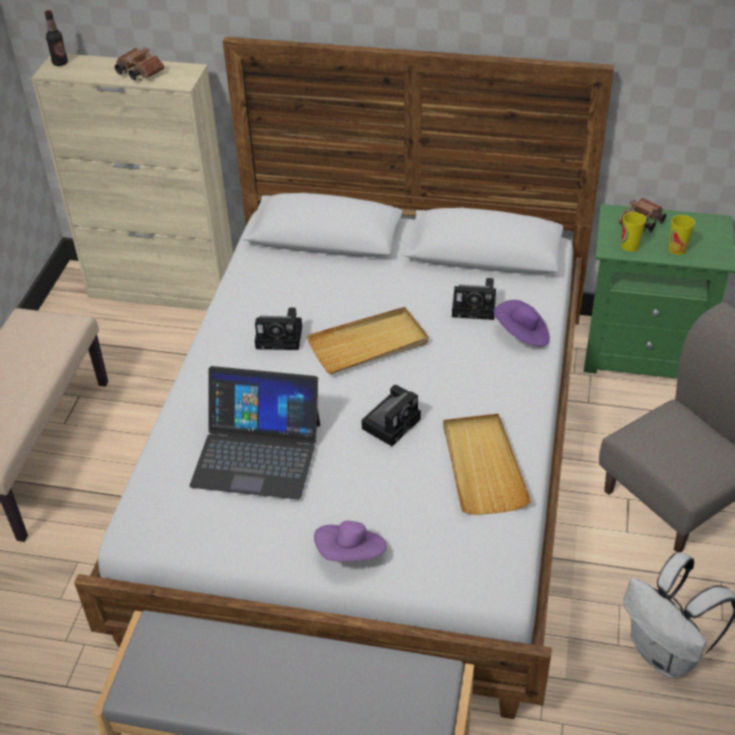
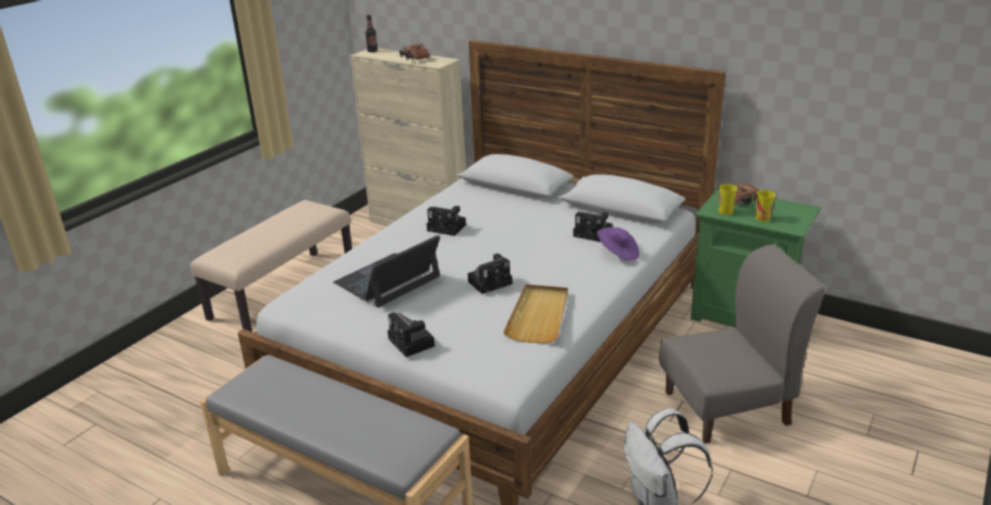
camera: 20 degrees right, 15 degrees down
laptop [189,366,320,500] -> laptop turned 105 degrees clockwise [333,235,440,308]
beige tray [307,307,429,374] -> none
purple hat [314,521,387,562] -> camera [387,312,435,357]

